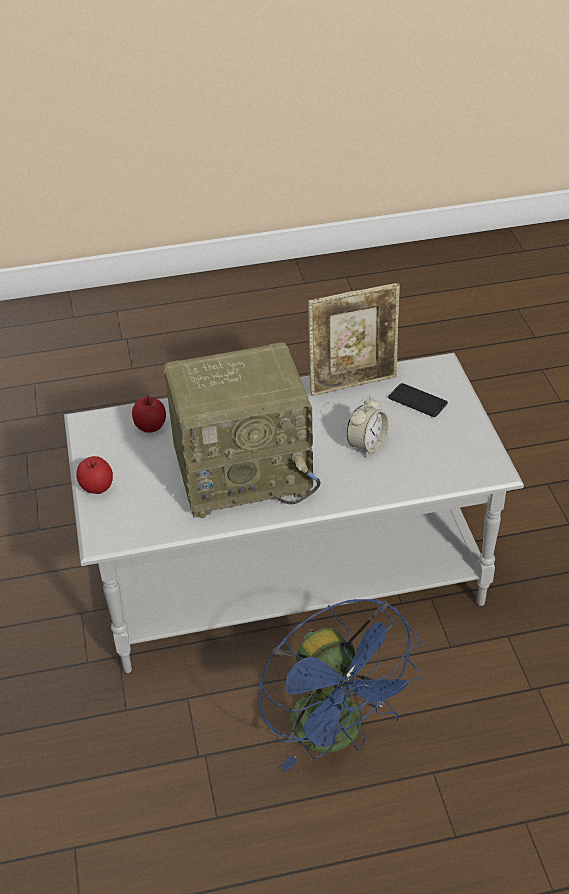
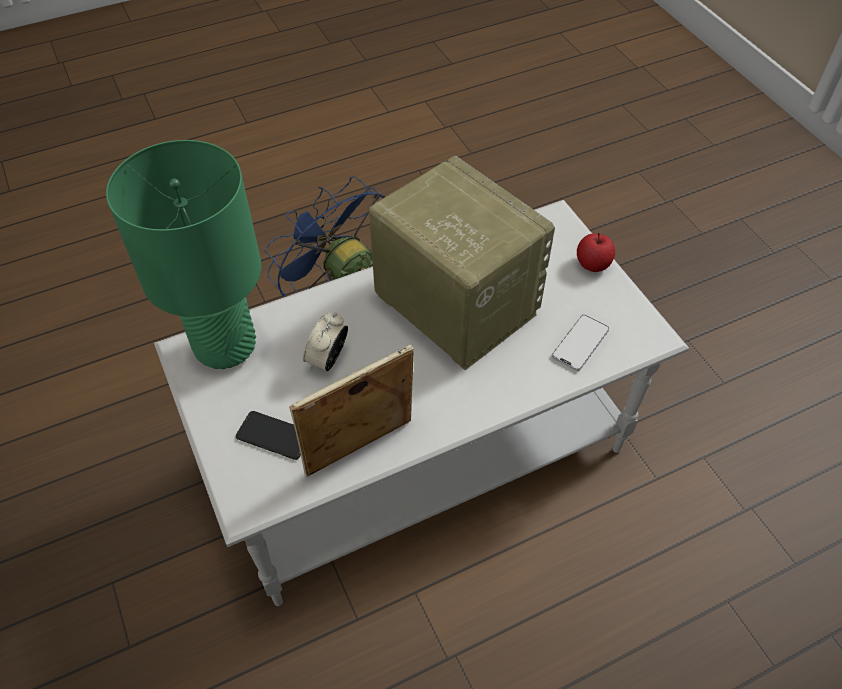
camera: 165 degrees right, 10 degrees up
apple [132,396,166,433] -> phone [552,315,609,371]
radio [163,342,320,518] -> radio turned 75 degrees clockwise [368,156,555,371]
none -> green table lamp [106,140,261,369]

